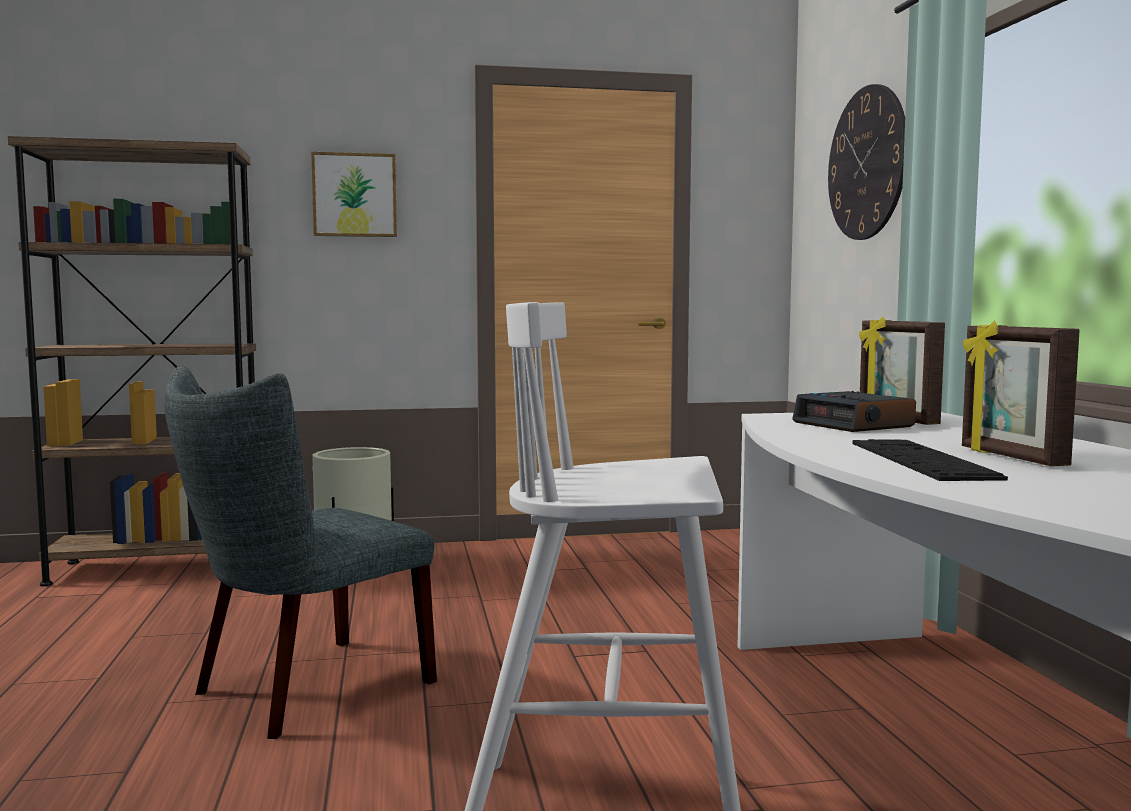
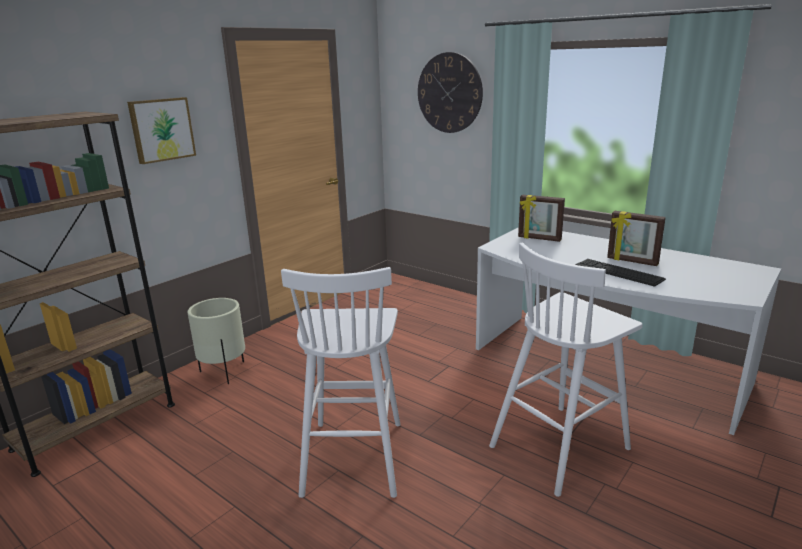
camera: 40 degrees left, 15 degrees up
grey chair [164,365,437,739] -> white stool [281,267,400,498]
alarm clock [792,391,916,432] -> none

